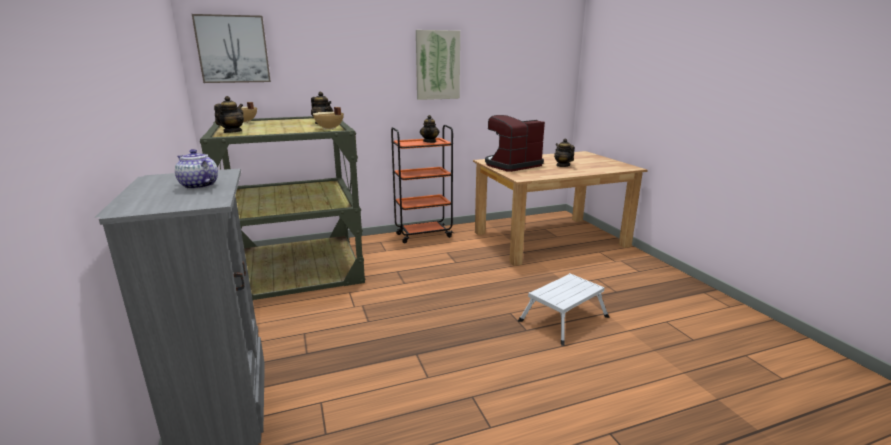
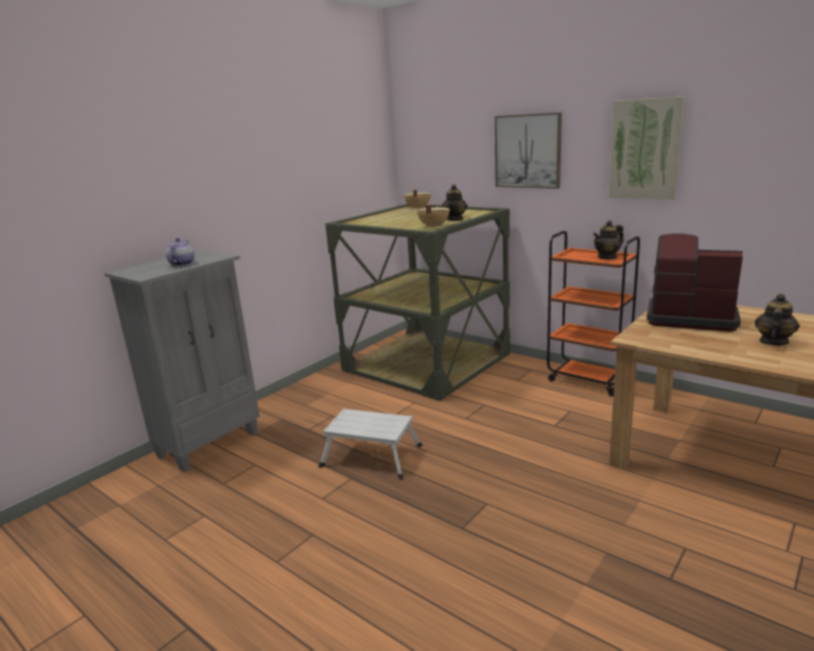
camera: 60 degrees right, 0 degrees up
picture [192,14,271,83] -> picture moved to [495,112,562,189]
teapot [214,96,244,133] -> none
white step ladder [518,273,610,346] -> white step ladder moved to [318,408,423,480]

